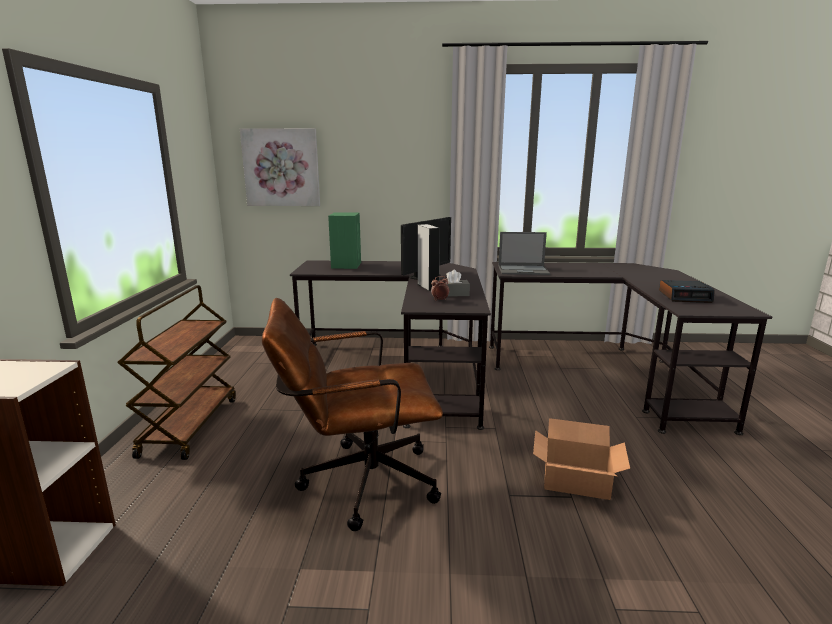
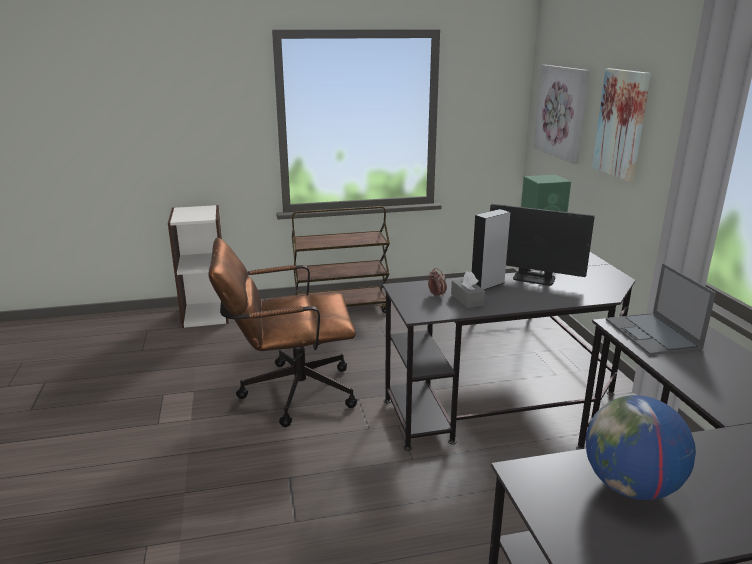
camera: 75 degrees right, 5 degrees up
brown office chair [262,298,443,531] -> brown office chair turned 75 degrees counterclockwise [208,238,357,427]
cardboard box [533,418,630,500] -> none
alarm clock [659,280,715,303] -> globe [586,395,696,500]
none -> picture [592,68,651,182]

